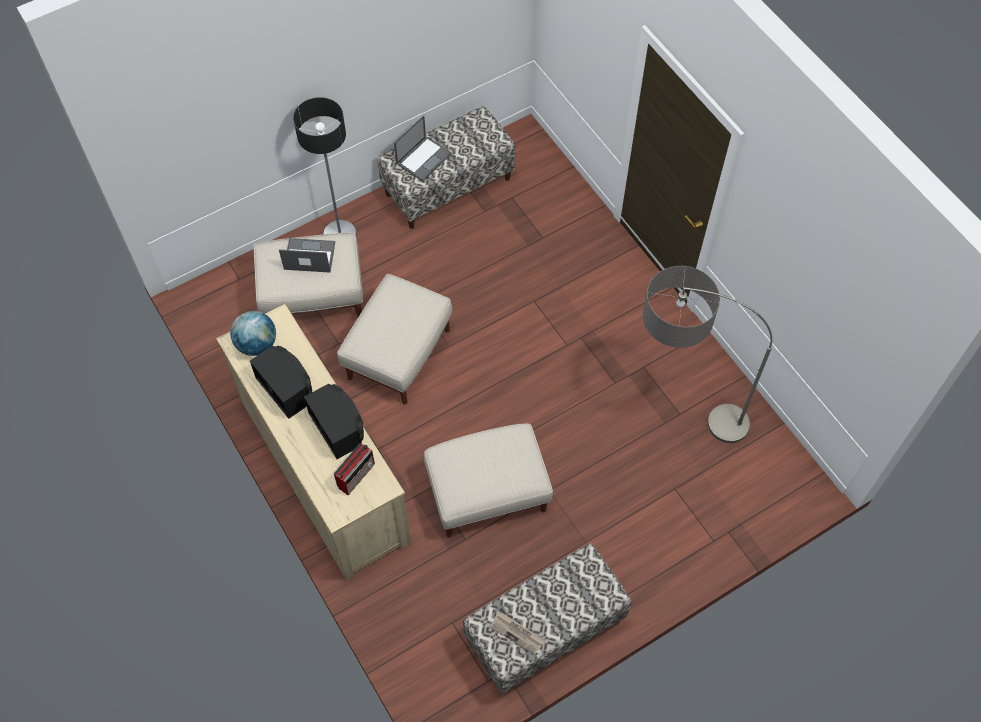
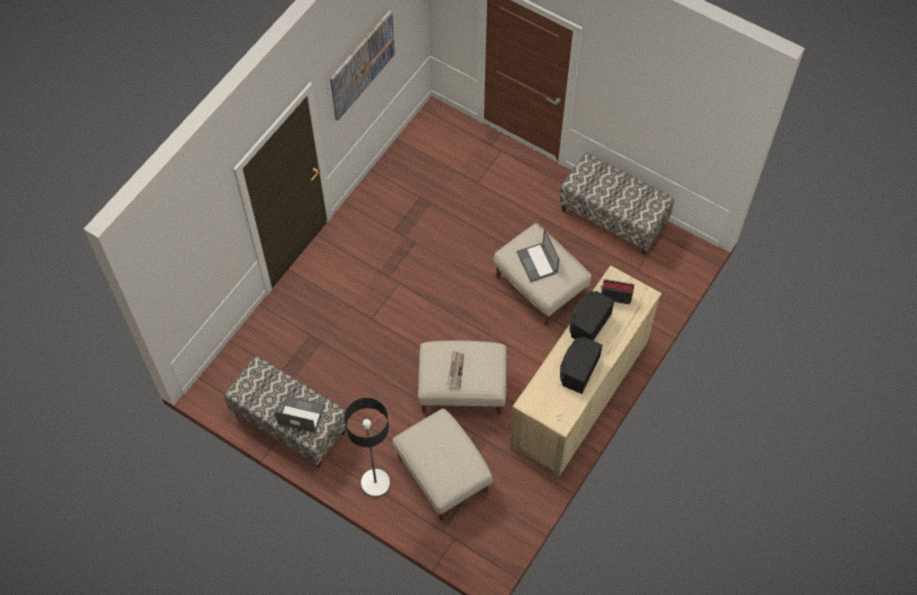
camera: 115 degrees left, 0 degrees up
globe [230,311,276,356] -> none
laptop [279,238,335,273] -> laptop moved to [516,229,559,282]
newspaper [489,612,545,655] -> newspaper moved to [447,351,464,389]
floor lamp [643,266,772,443] -> none
none -> picture [330,10,395,121]

